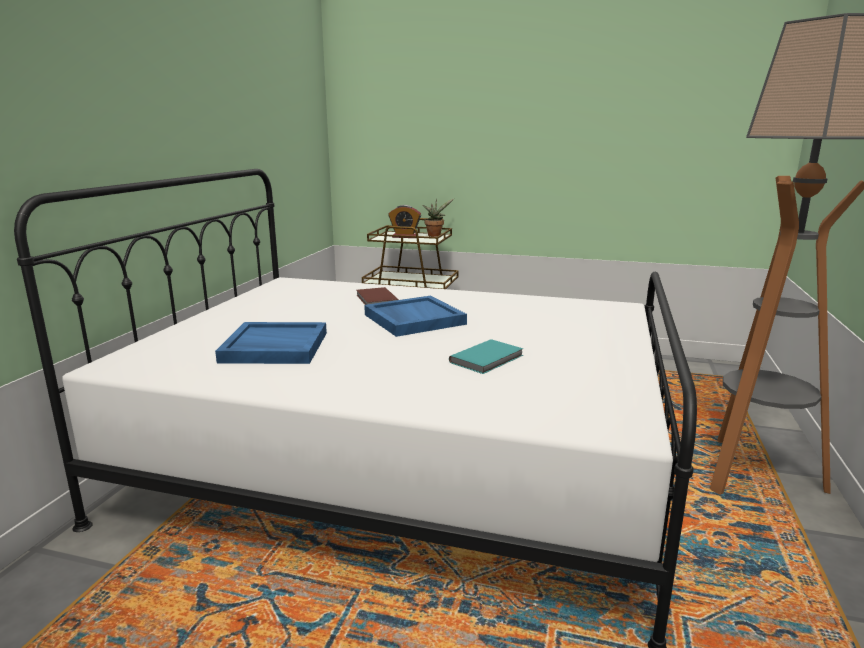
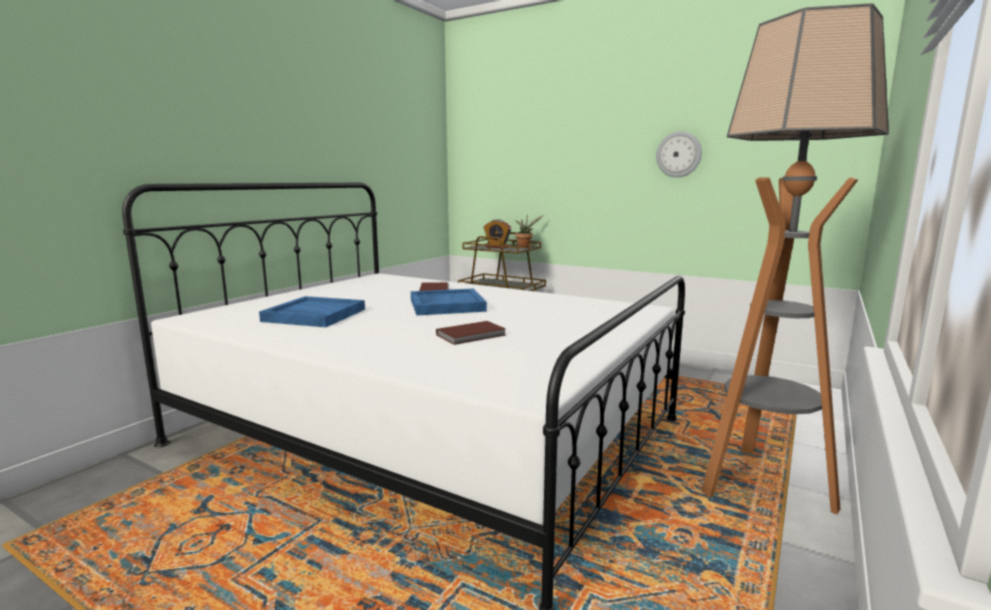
camera: 15 degrees right, 5 degrees down
turquoise book [449,339,524,374] -> brown book [436,321,506,345]
none -> wall clock [656,131,702,178]

